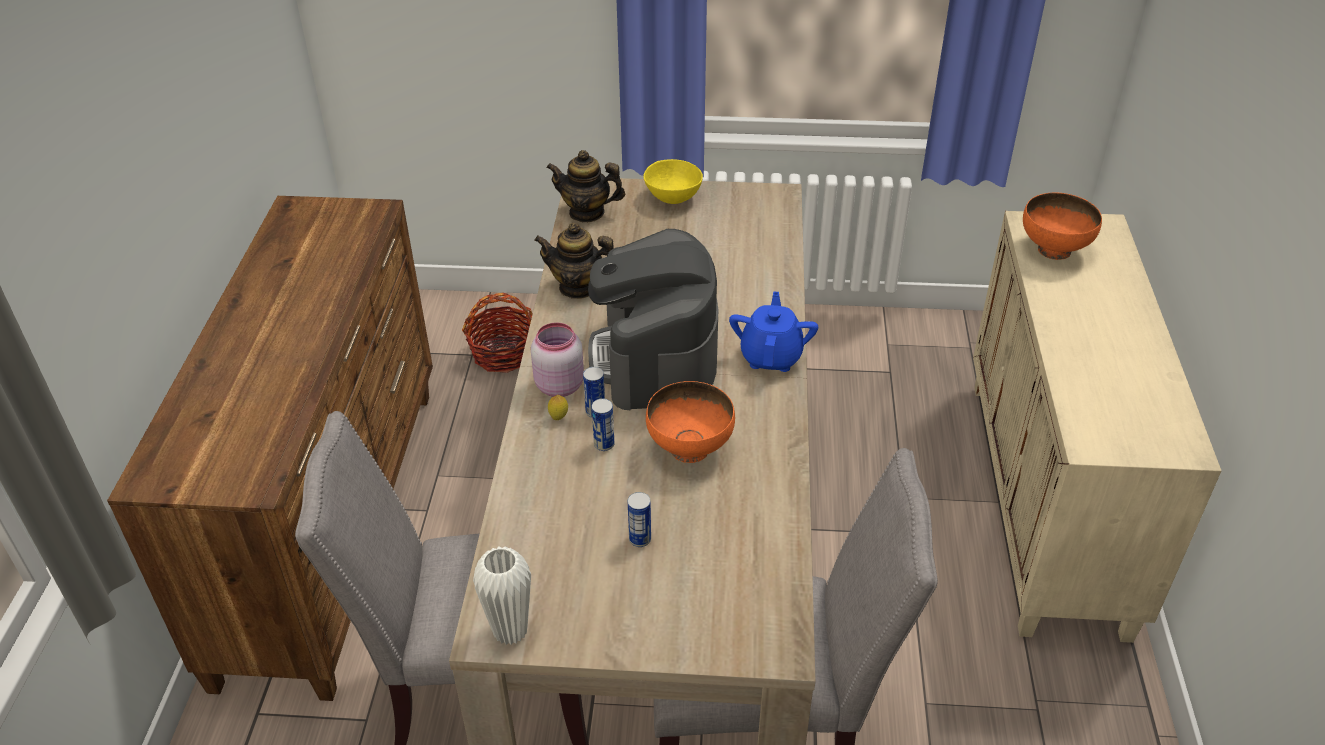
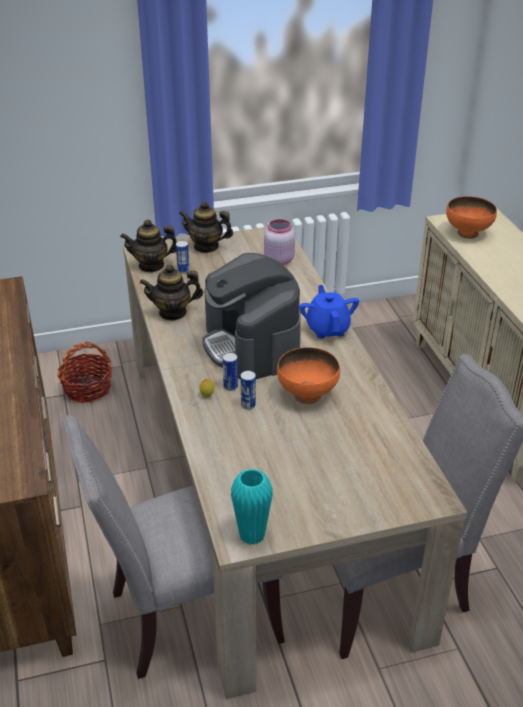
camera: 20 degrees left, 5 degrees down
white vase [473,546,531,645] -> turquoise vase [231,468,273,545]
pink jar [531,323,584,397] -> pink jar moved to [264,219,295,265]
can [628,492,651,547] -> can moved to [176,241,189,274]
yellow bowl [643,159,703,204] -> teapot [179,201,233,253]

